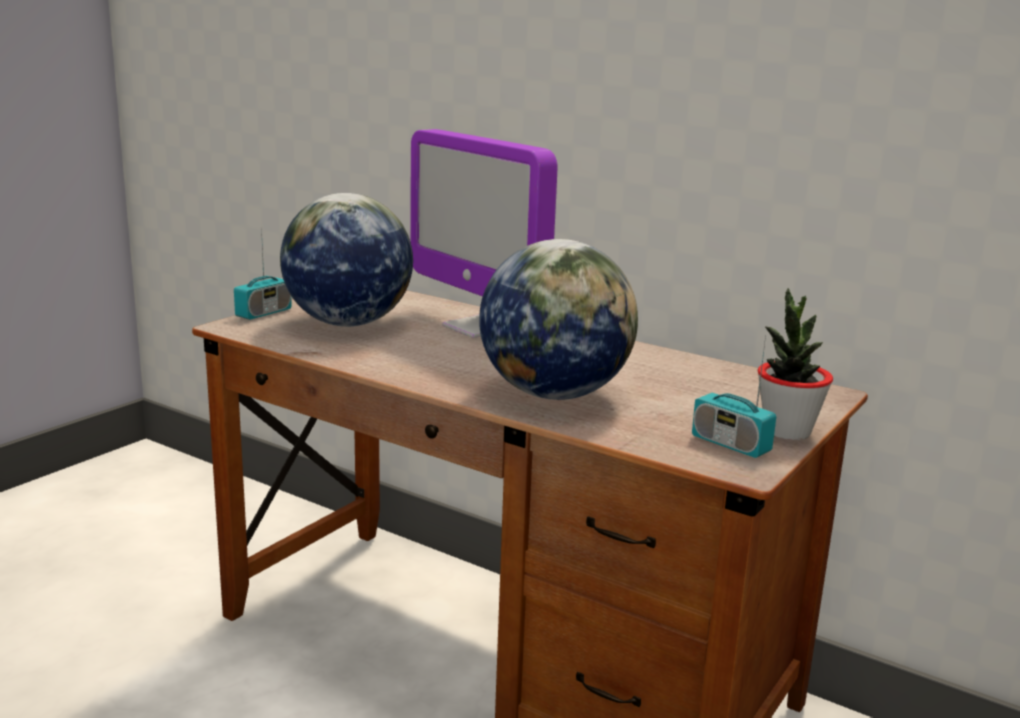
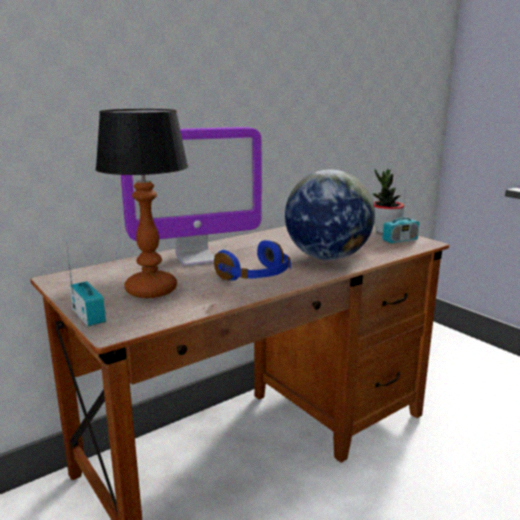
camera: 70 degrees left, 0 degrees up
globe [280,193,413,327] -> table lamp [95,109,188,298]
none -> blue headphones [214,240,291,281]

